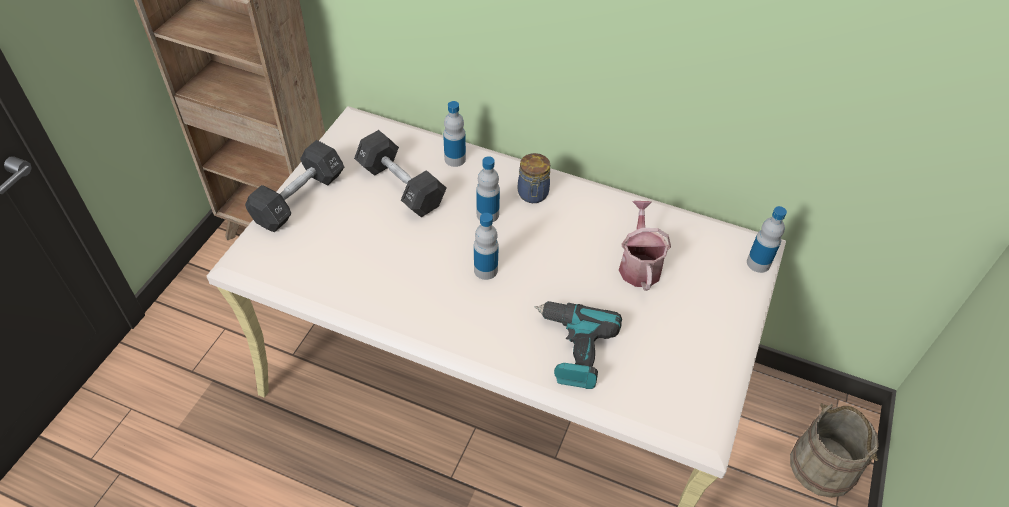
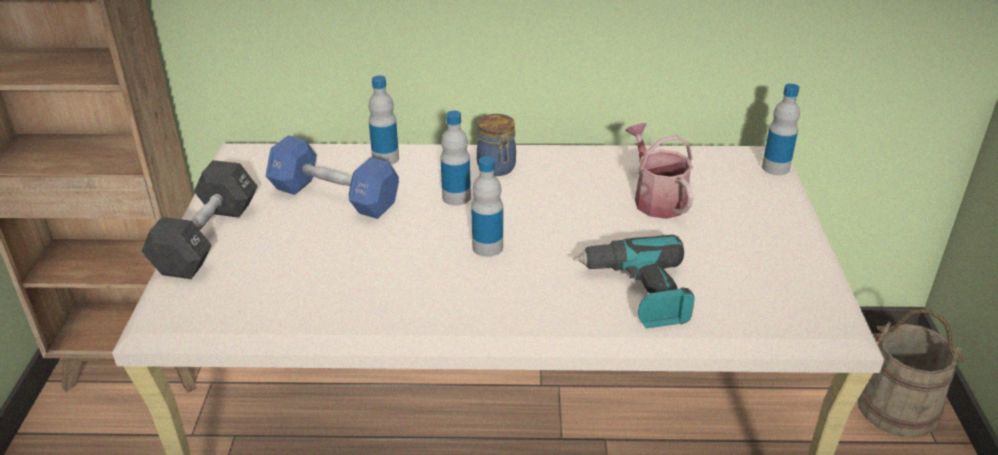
camera: 20 degrees left, 15 degrees down
black dumbbell [354,130,446,217] -> blue dumbbell [266,135,399,219]

